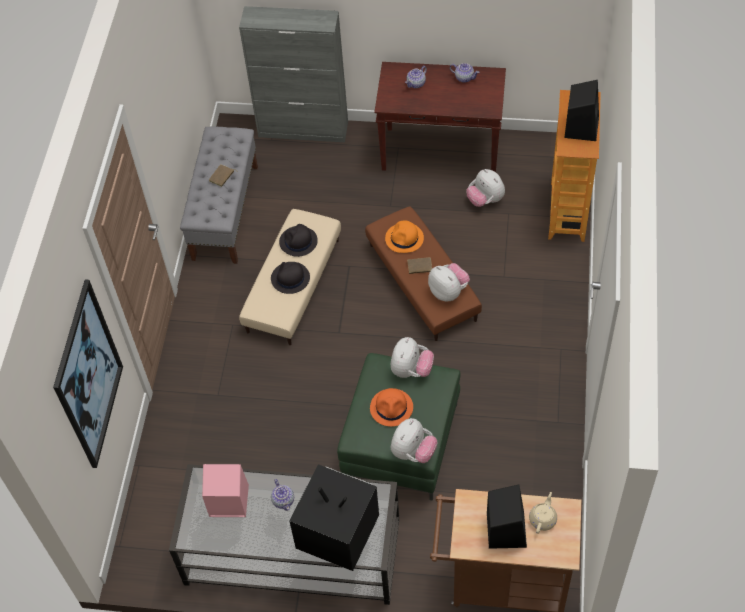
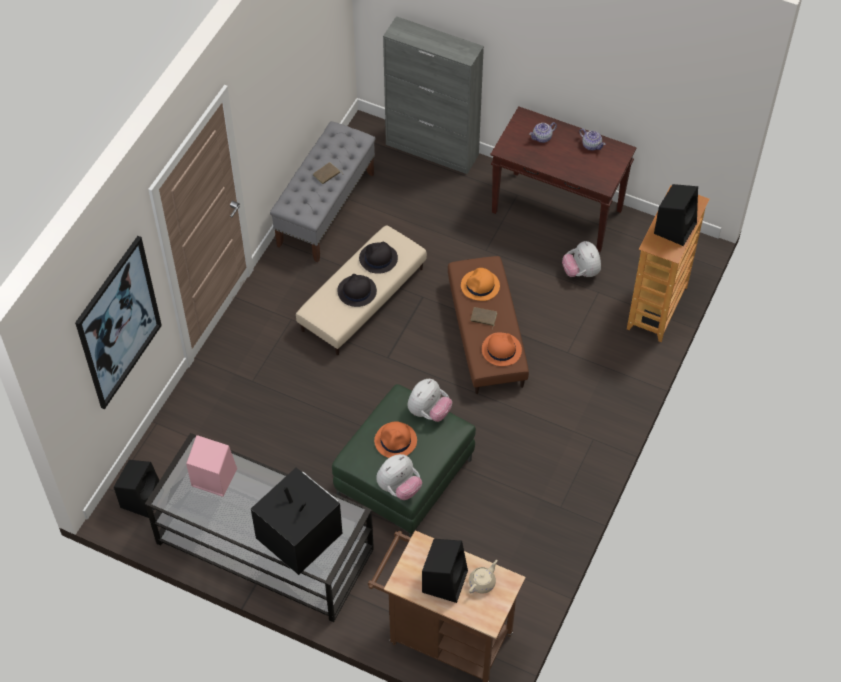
camera: 15 degrees right, 0 degrees up
teapot [271,479,294,511] -> none
plush toy [428,263,470,302] -> orange hat [482,333,522,366]
none -> black speaker [114,460,160,518]

